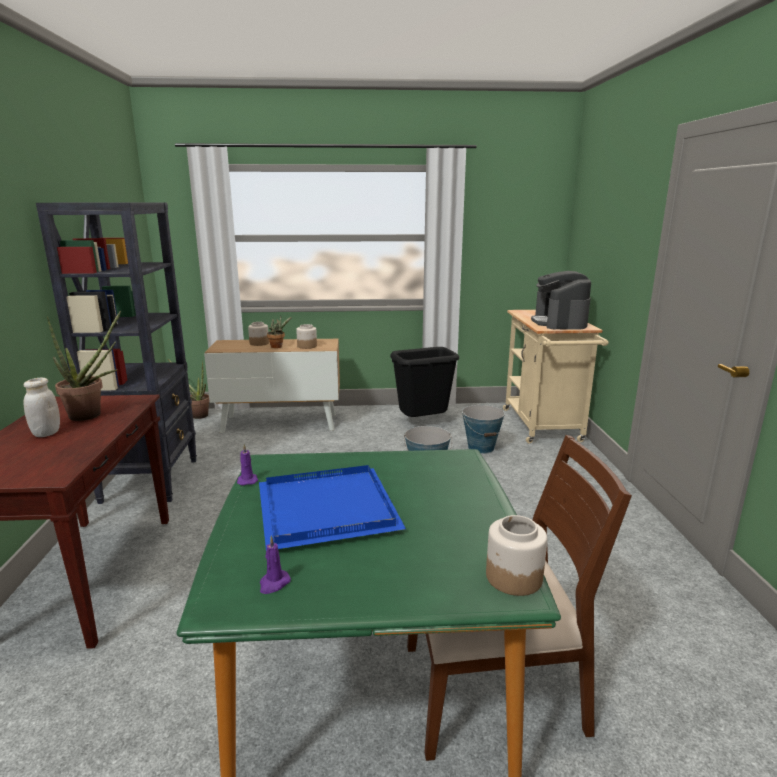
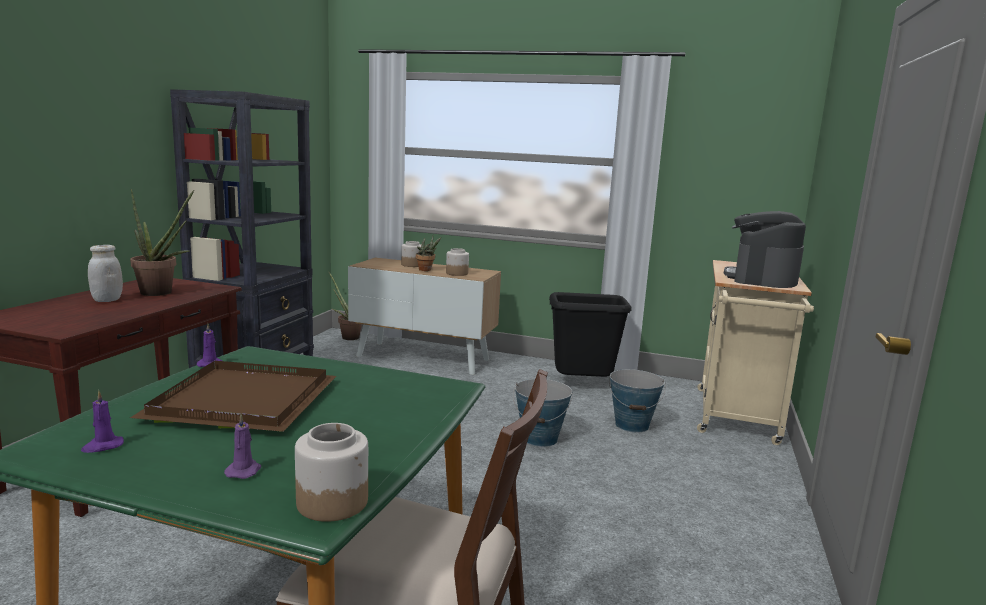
camera: 20 degrees right, 5 degrees down
blue tray [259,465,406,550] -> brown tray [130,361,336,432]
none -> purple candle [224,414,261,479]

